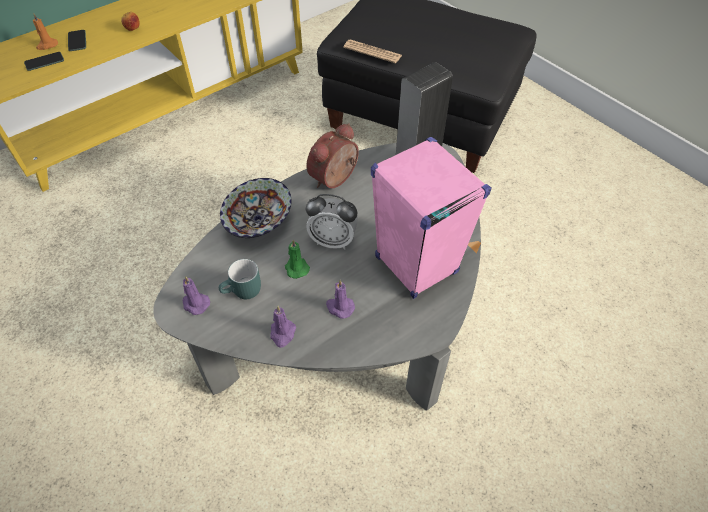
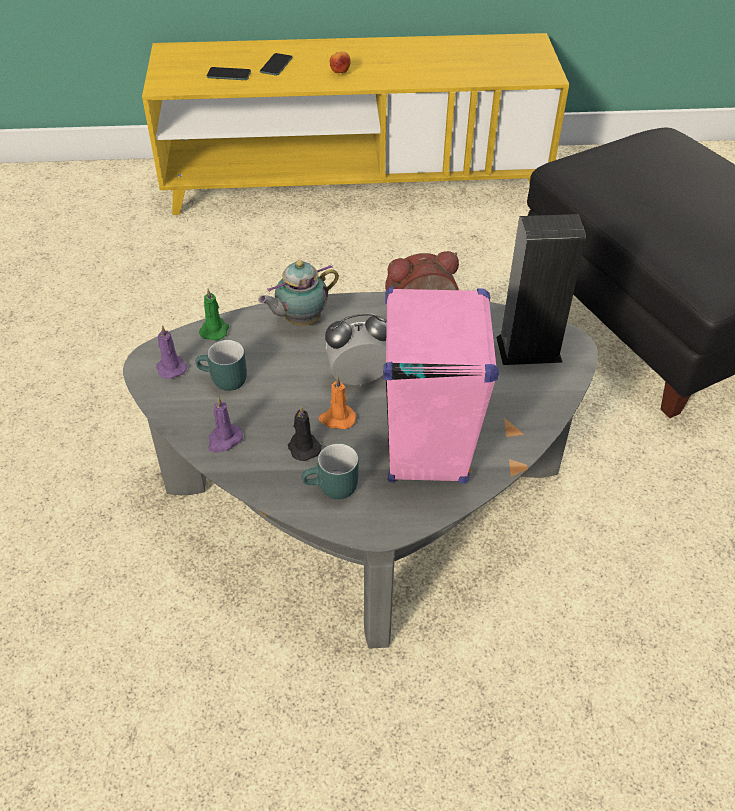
camera: 35 degrees right, 5 degrees down
orange candle [32,13,58,50] -> orange candle moved to [319,376,356,429]
bowl [220,178,292,238] -> teapot [258,260,339,326]
green candle [285,239,310,279] -> green candle moved to [199,289,229,341]
alarm clock [306,194,358,249] -> alarm clock turned 120 degrees clockwise [325,313,387,386]
purple candle [326,280,355,319] -> black candle [288,406,322,461]
newspaper [343,40,402,64] -> none
none -> turquoise mug [301,443,358,499]

